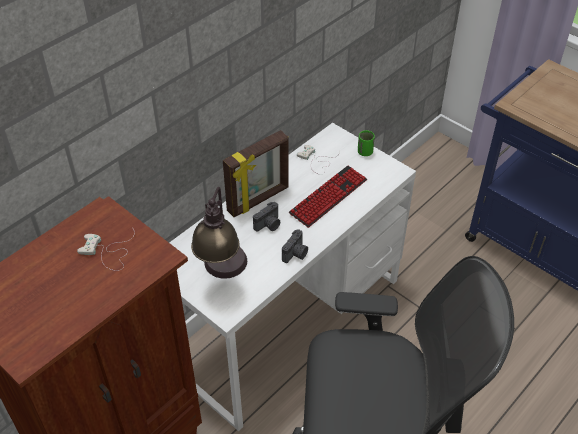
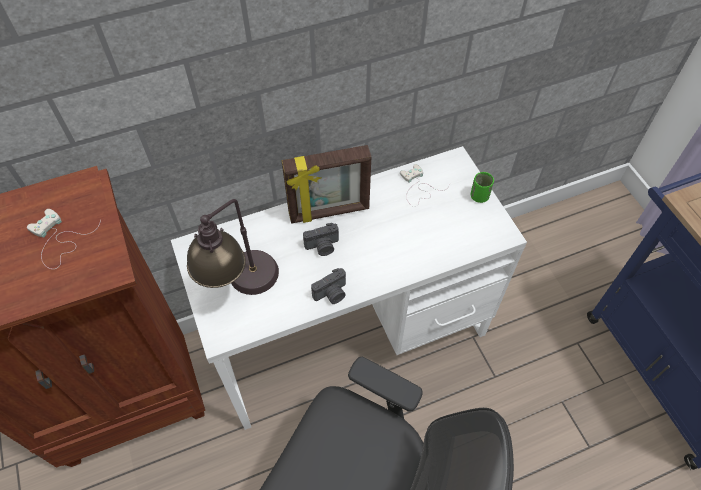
camera: 25 degrees right, 10 degrees up
keyboard [289,166,367,228] -> none

